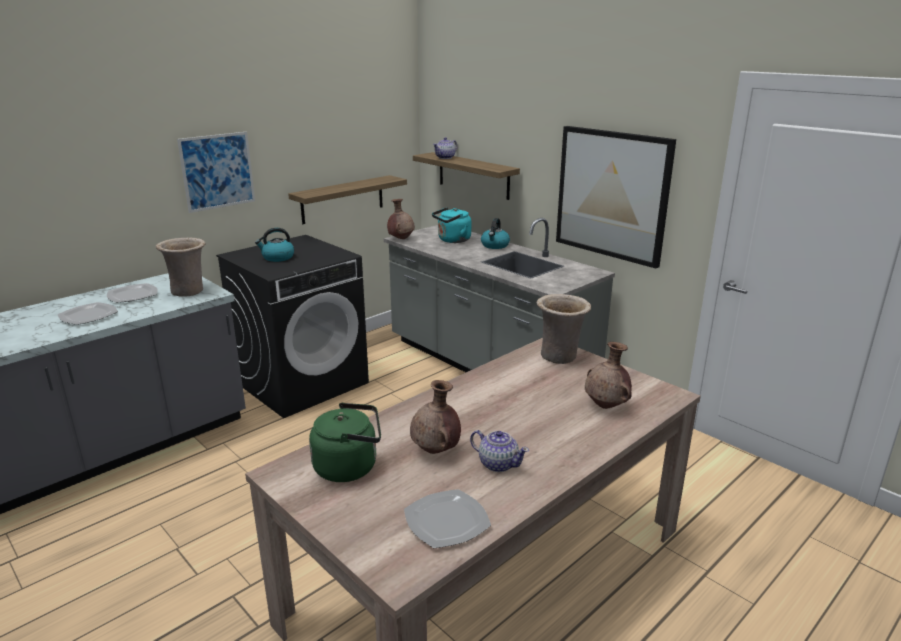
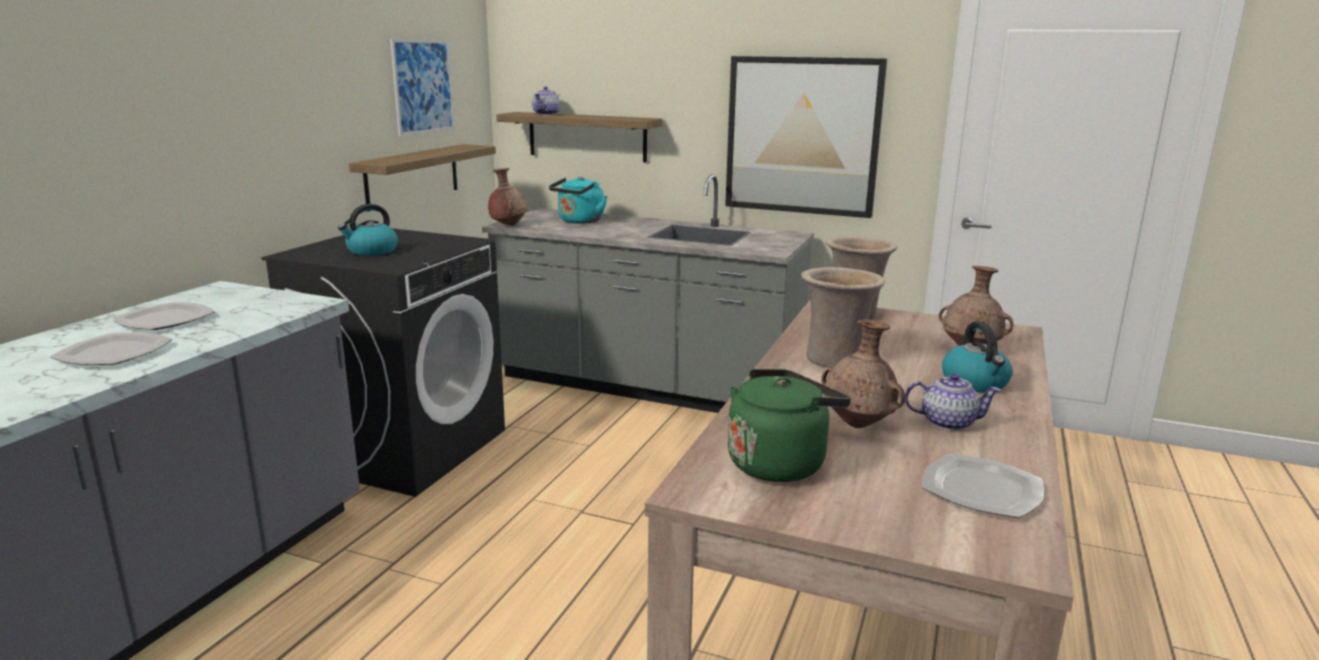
camera: 25 degrees left, 5 degrees down
beige vase [156,238,205,297] -> beige vase moved to [801,267,885,368]
picture [177,132,255,213] -> picture moved to [390,39,455,136]
kettle [481,218,510,249] -> kettle moved to [942,321,1013,393]

